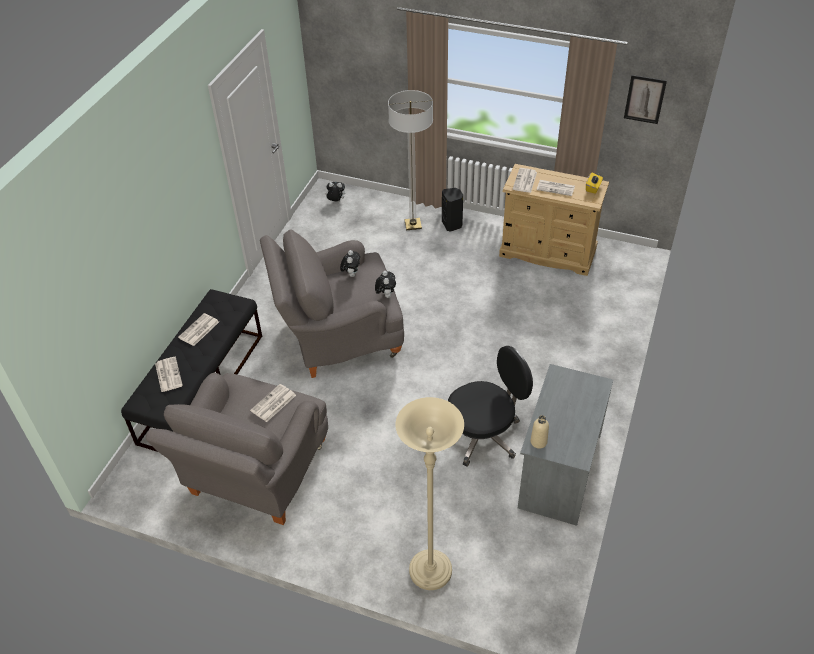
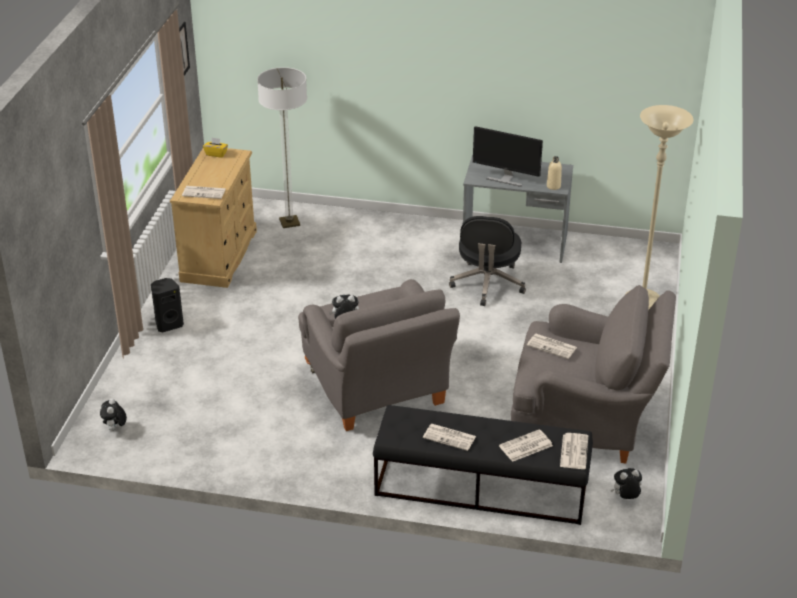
camera: 100 degrees left, 10 degrees down
plush toy [375,271,396,298] -> plush toy moved to [611,468,642,499]
floor lamp [388,90,433,230] -> floor lamp moved to [257,67,307,228]
black office chair [448,346,533,467] -> black office chair turned 135 degrees counterclockwise [449,216,526,306]
newspaper [537,180,575,196] -> newspaper moved to [560,433,588,469]
none -> monitor [473,126,543,187]

